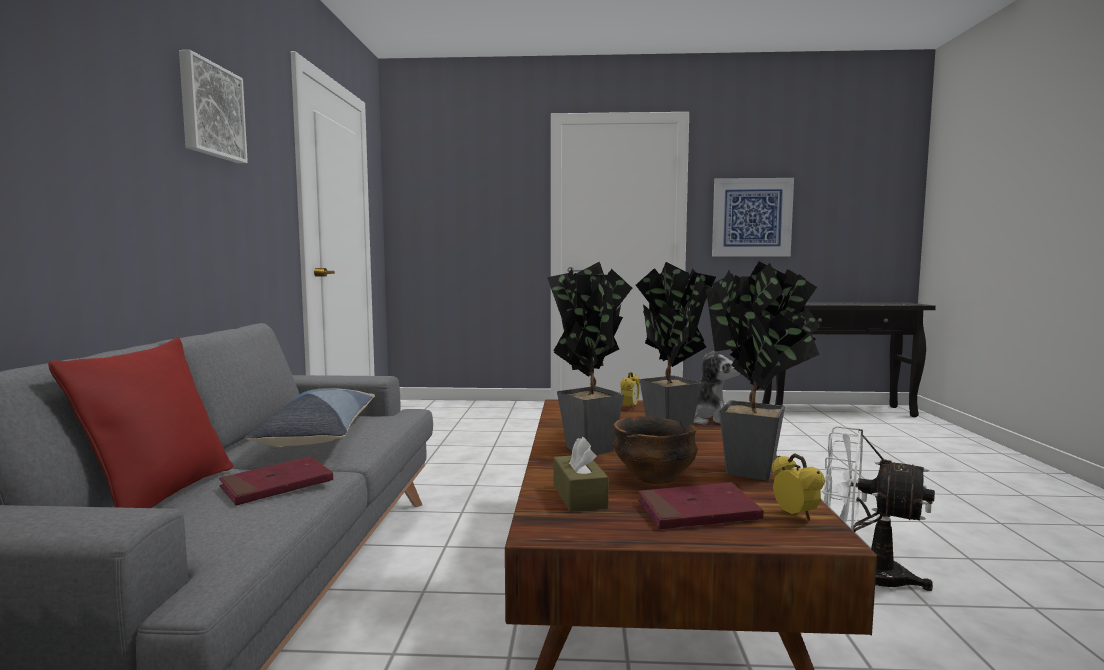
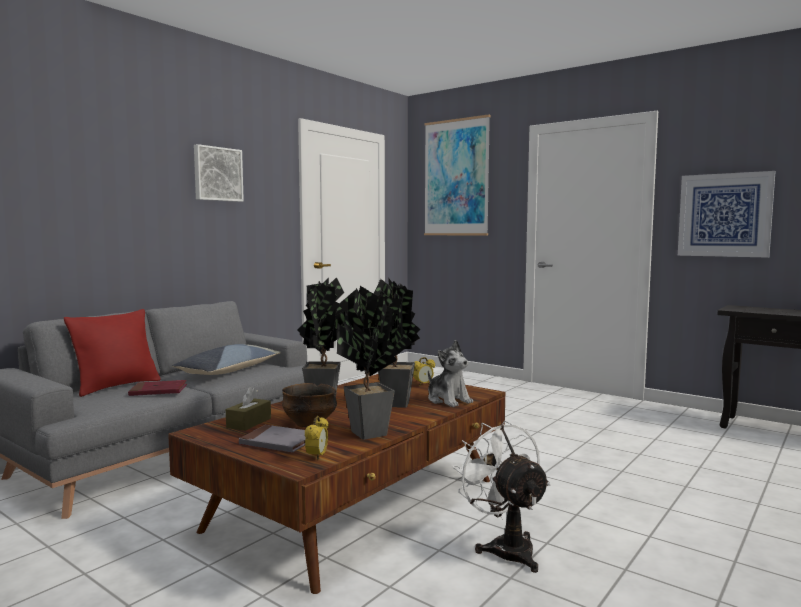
camera: 35 degrees right, 0 degrees up
red book [638,482,764,529] -> grey book [239,425,306,453]
none -> picture [424,114,490,235]

